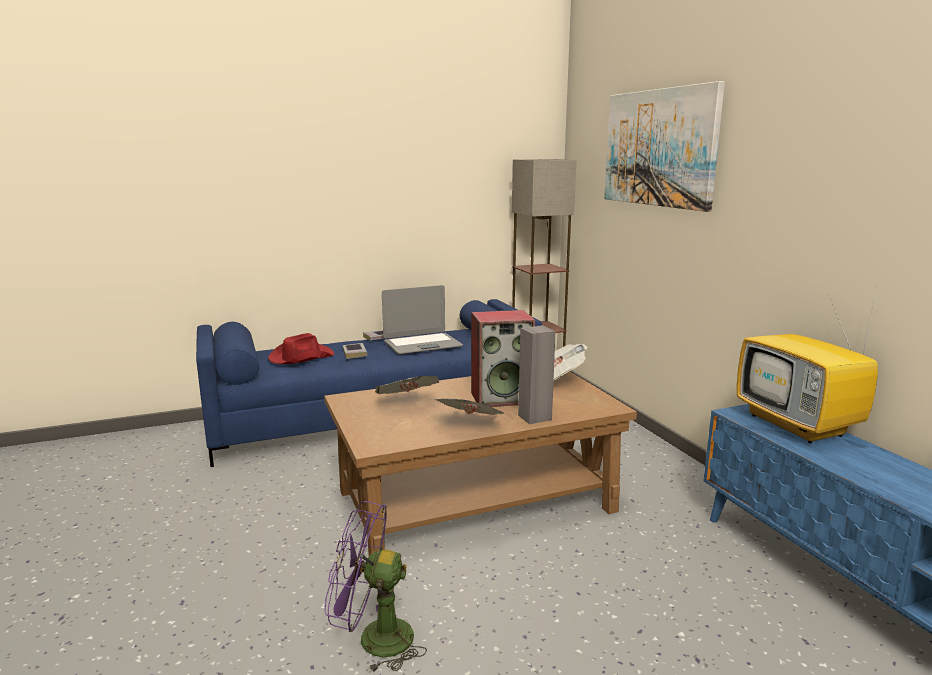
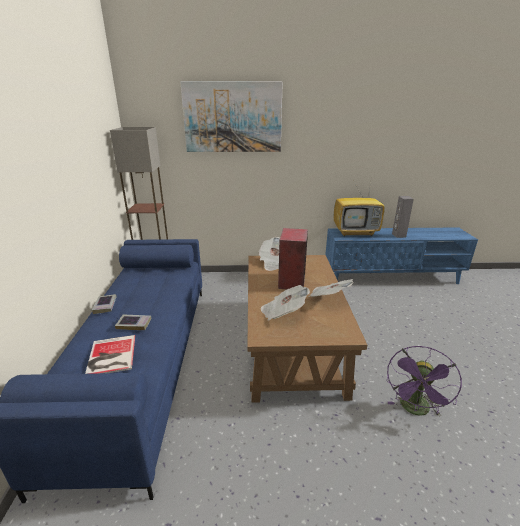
camera: 70 degrees left, 10 degrees up
red hat [268,333,334,364] -> book [85,335,135,374]
laptop [382,285,463,354] -> none
grey speaker [518,325,556,424] -> grey speaker moved to [392,196,414,238]

